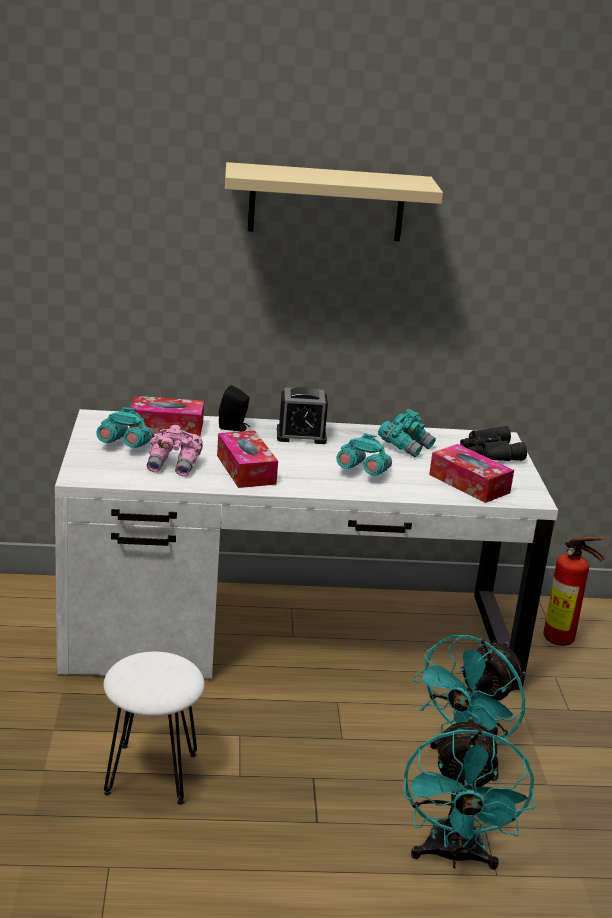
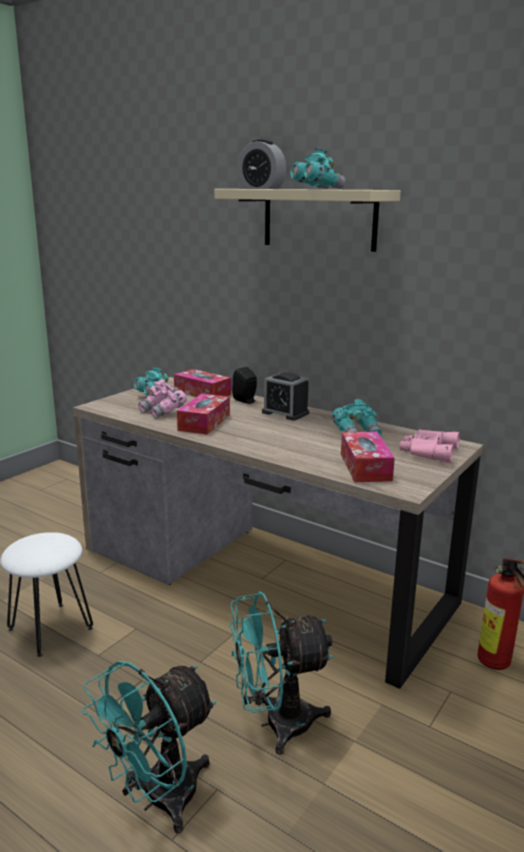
camera: 40 degrees right, 5 degrees down
white desk [55,409,558,690] -> brown desk [73,377,484,689]
turquoise binoculars [336,433,392,476] -> turquoise binoculars moved to [290,148,346,189]
black binoculars [460,426,527,461] -> pink binoculars [400,429,460,463]
none -> alarm clock [237,139,286,189]

